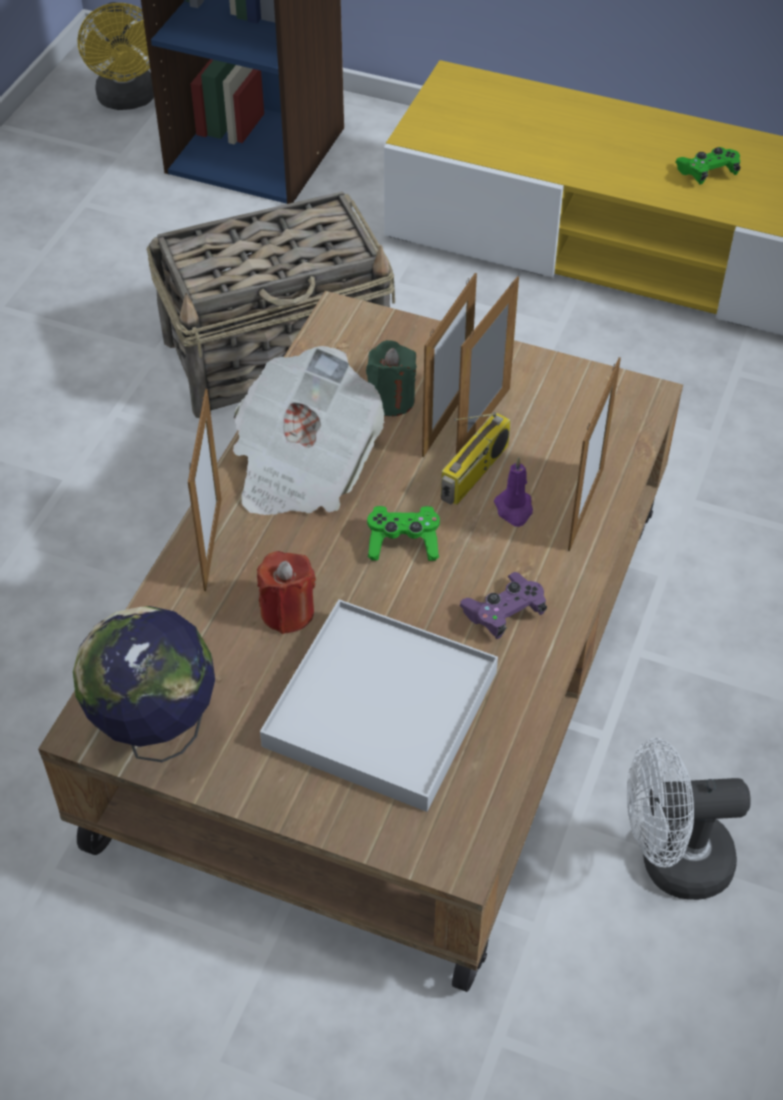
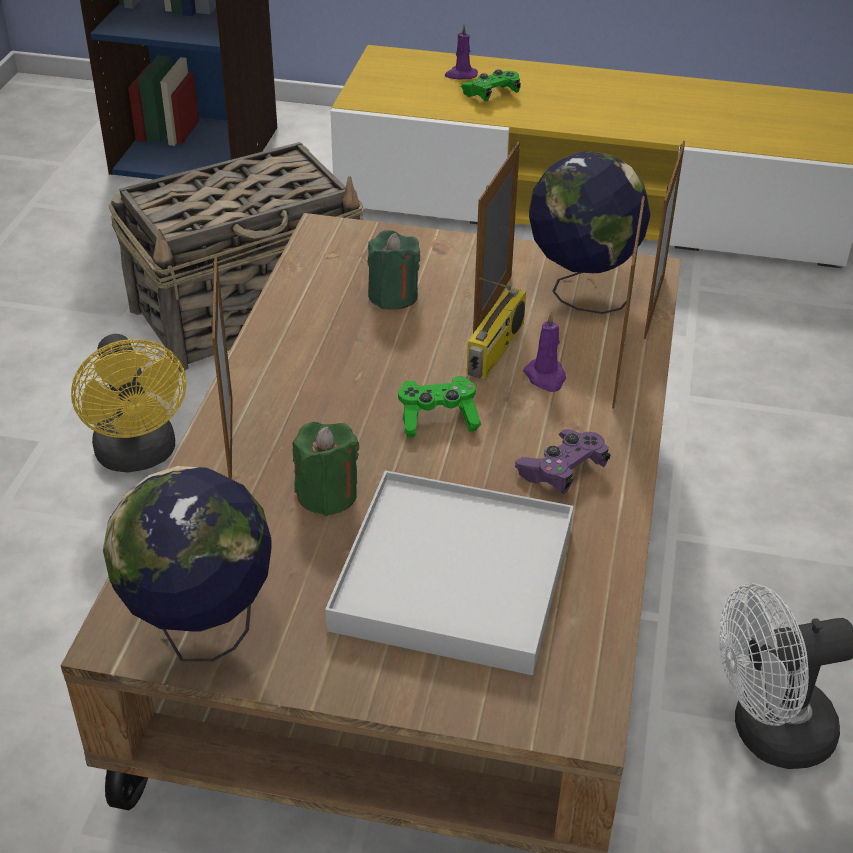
camera: 10 degrees left, 10 degrees down
yellow fan [77,2,154,110] -> yellow fan moved to [71,334,186,473]
newspaper [233,346,385,515] -> none
red candle [257,551,316,634] -> green candle [293,422,359,516]
picture frame [422,273,477,457] -> picture frame moved to [644,141,685,339]
green game controller [675,147,741,184] -> green game controller moved to [461,69,521,101]
none -> purple candle [445,24,478,80]
none -> globe [529,151,650,314]

